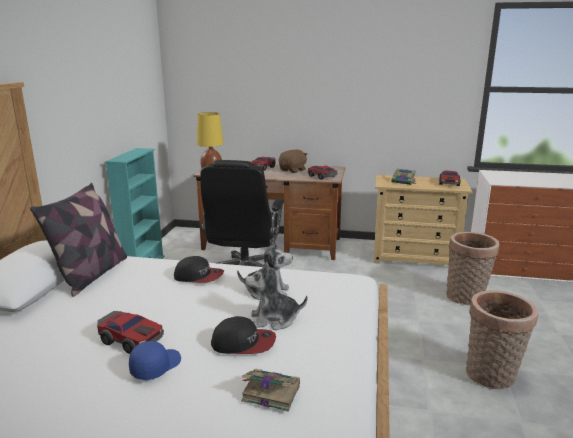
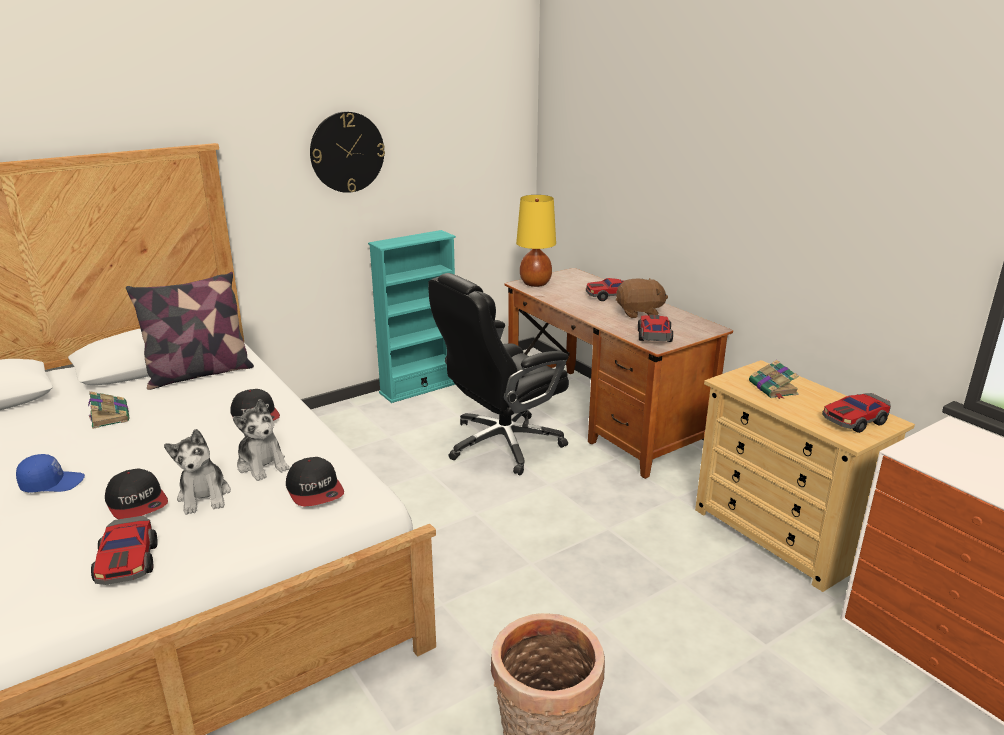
camera: 45 degrees right, 5 degrees up
toy car [97,311,164,354] -> toy car moved to [91,516,157,585]
book [241,369,300,412] -> book moved to [88,391,129,429]
plush toy [245,261,308,330] -> plush toy turned 150 degrees counterclockwise [164,429,231,515]
basket [446,232,499,305] -> none
none -> cap [286,457,344,507]
none -> wall clock [310,111,385,193]

